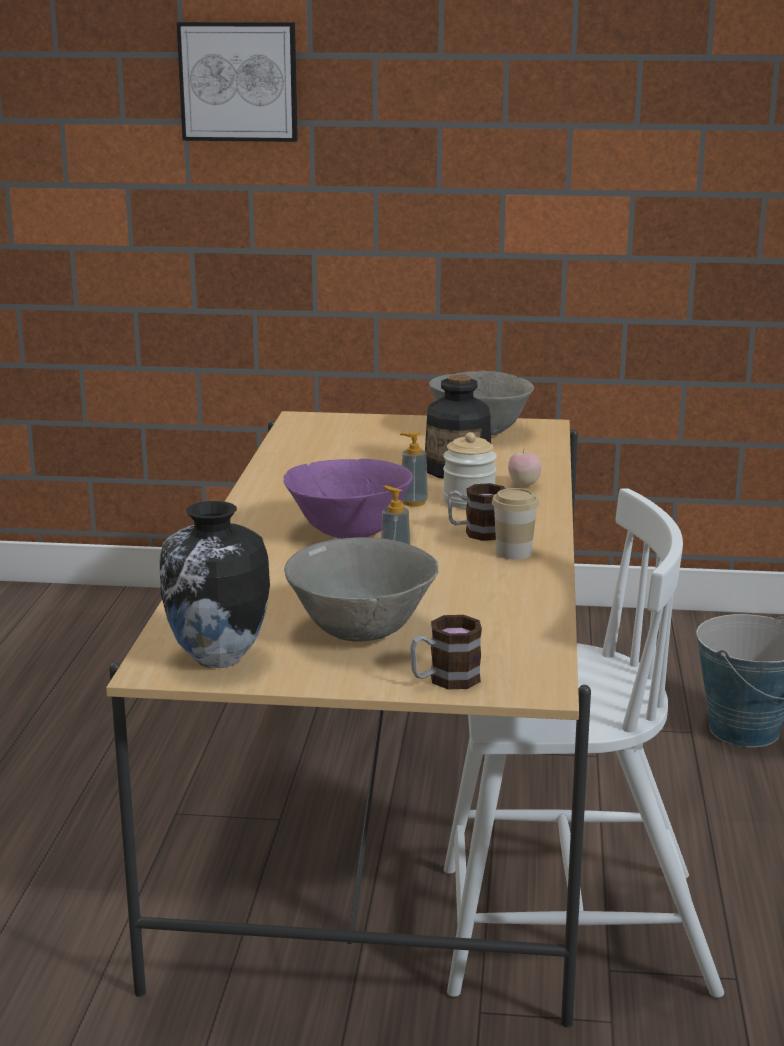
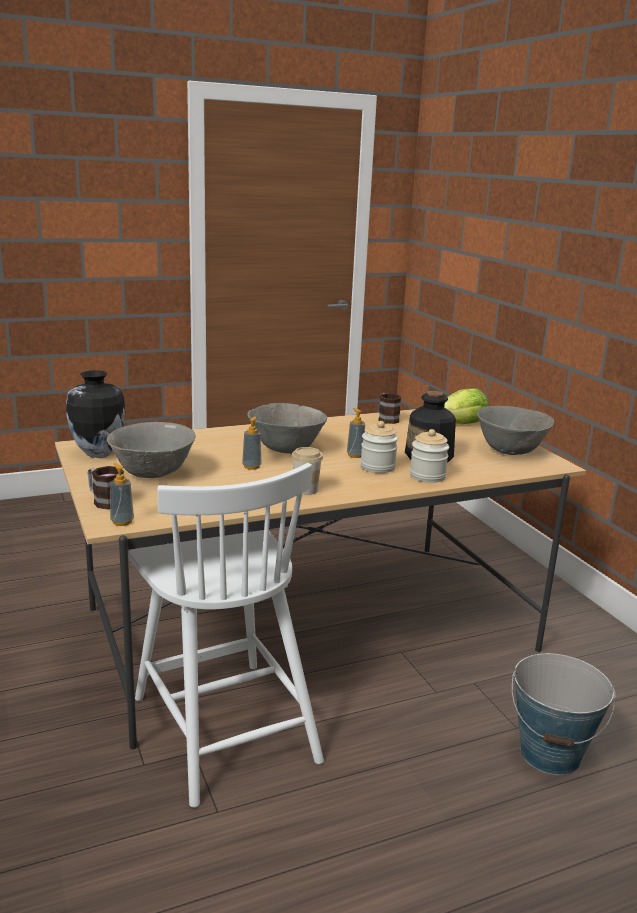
camera: 60 degrees right, 0 degrees up
picture [177,22,298,142] -> none
purple bowl [283,459,413,539] -> grey bowl [247,403,327,453]
mug [448,483,506,541] -> mug moved to [378,393,401,424]
apple [508,450,541,487] -> jar [410,429,449,483]
none -> soap dispenser [110,463,134,526]
none -> lettuce [444,388,489,425]

